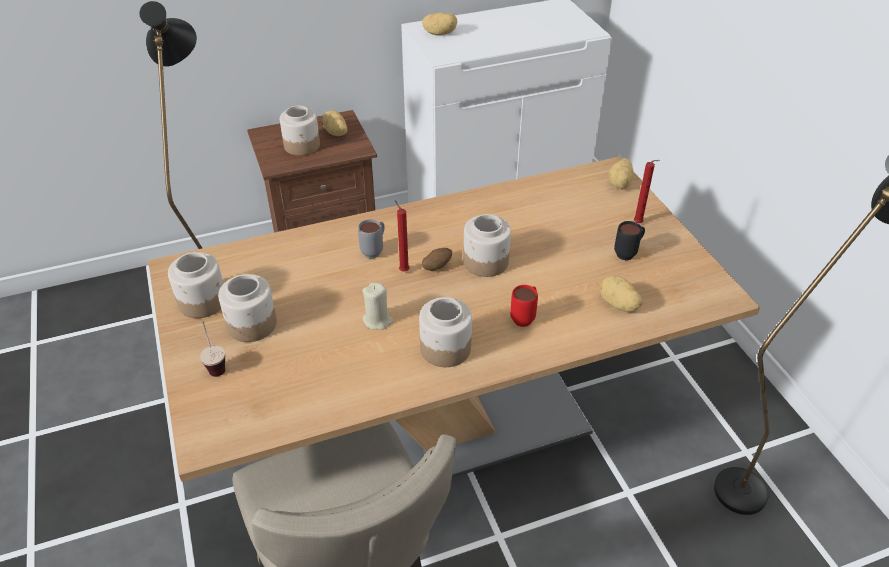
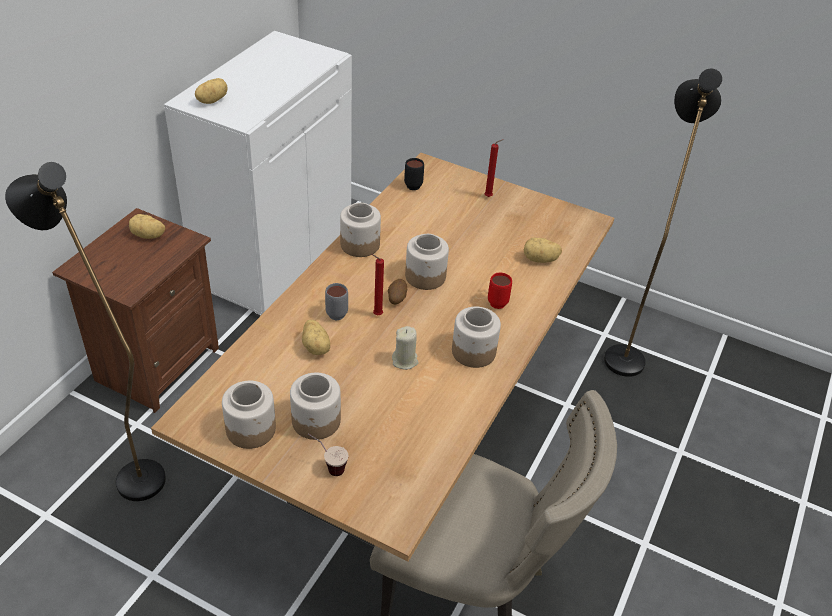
camera: 45 degrees left, 0 degrees up
jar [280,106,320,156] -> jar moved to [340,203,381,257]
potato [609,158,634,189] -> potato moved to [302,319,330,355]
black mug [614,221,645,260] -> black mug moved to [404,158,424,190]

